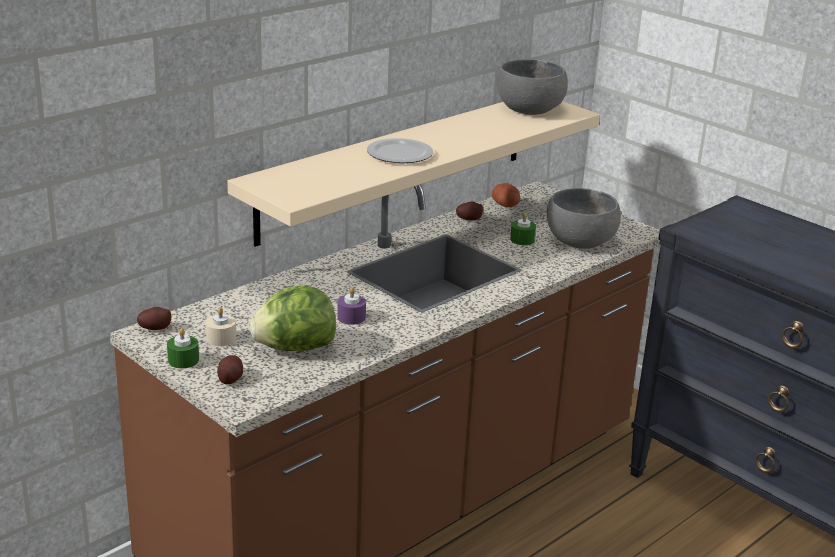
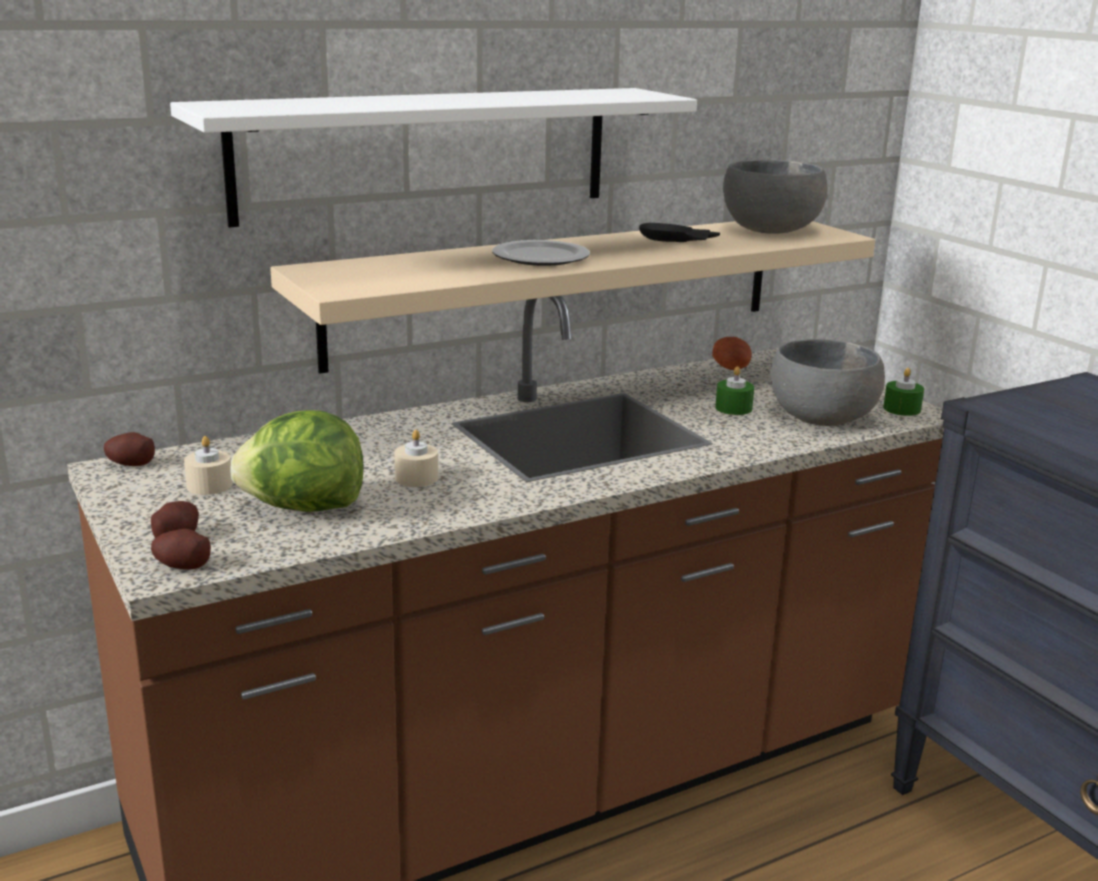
camera: 15 degrees right, 5 degrees down
green candle [167,328,199,368] -> green candle moved to [883,368,924,416]
purple candle [337,287,366,325] -> beige candle [394,430,438,487]
potato [456,201,483,220] -> potato moved to [151,529,211,570]
none -> white shelf [170,88,697,227]
none -> black bowl [639,223,720,242]

